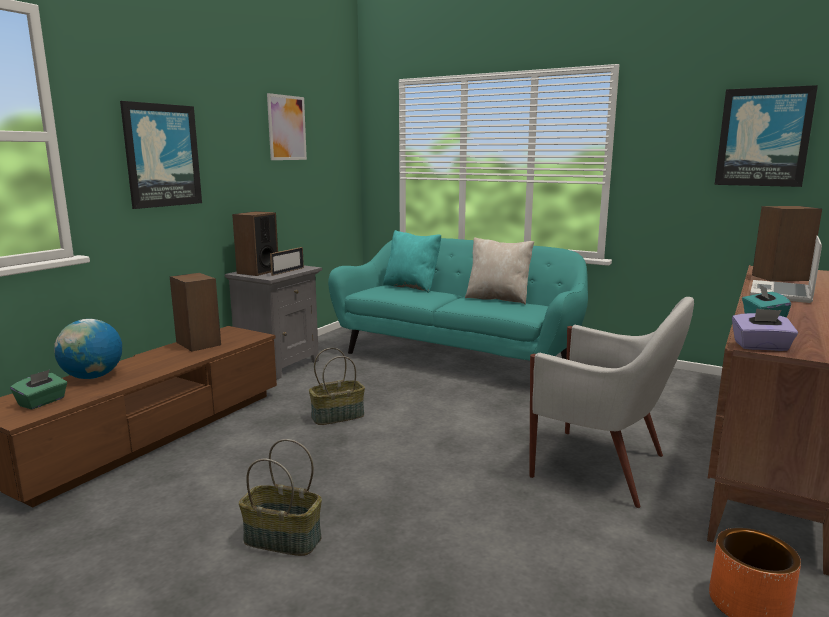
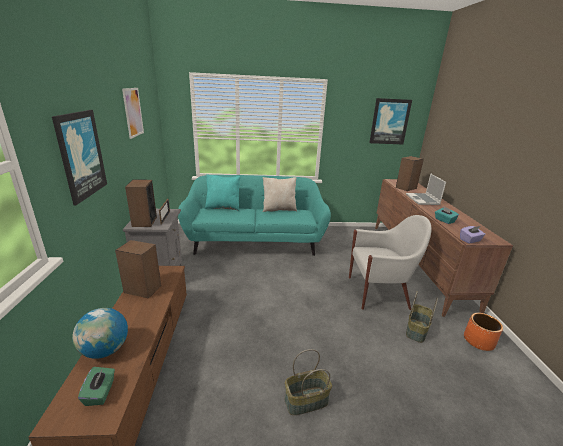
camera: 35 degrees left, 10 degrees up
basket [309,348,365,425] -> basket moved to [406,291,438,343]

